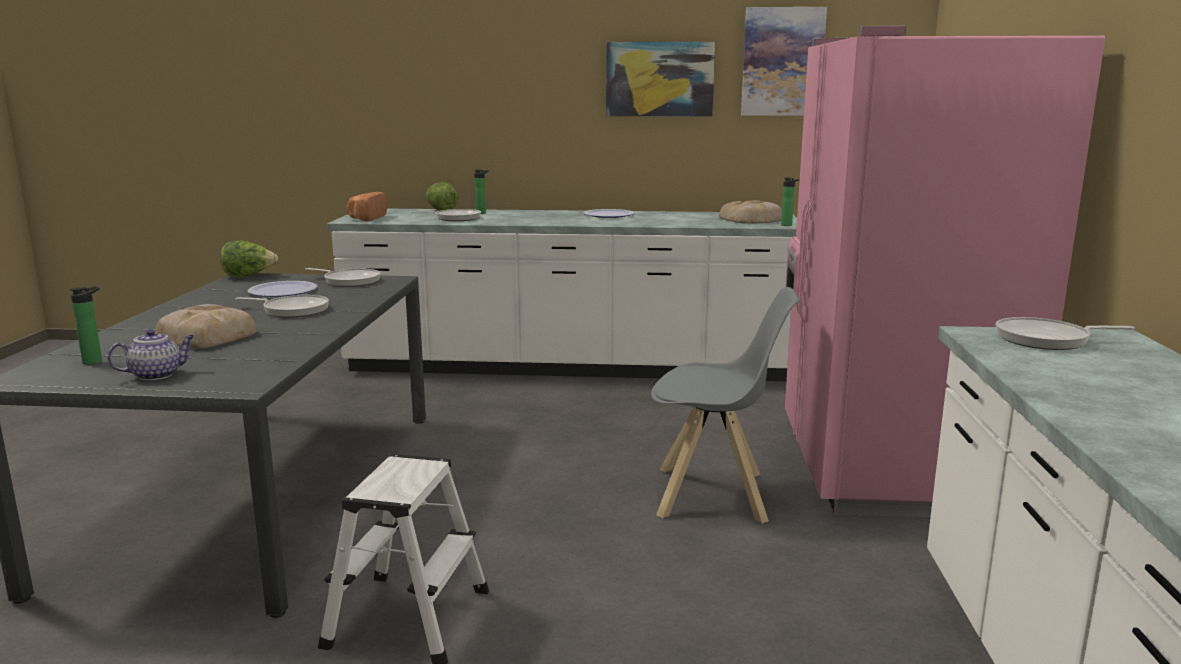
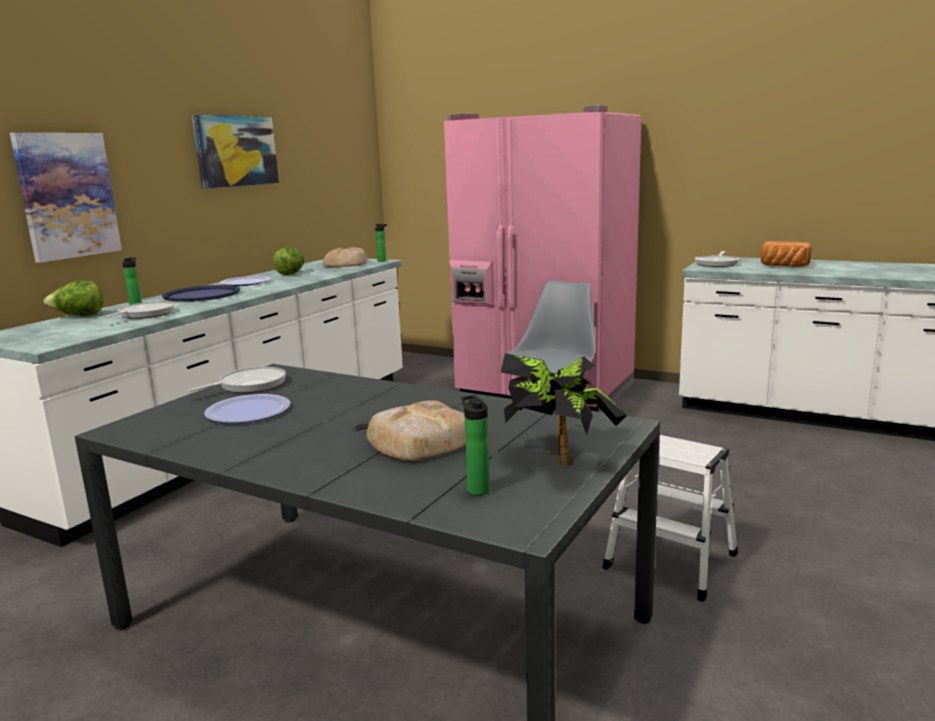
camera: 65 degrees left, 0 degrees up
teapot [107,329,195,380] -> potted plant [501,353,627,467]
lettuce [220,240,278,277] -> lettuce moved to [272,247,304,275]
frying pan [235,295,329,317] -> none
bread [346,192,387,221] -> bread moved to [761,241,812,267]
picture [741,7,827,116] -> picture moved to [10,133,122,263]
none -> blue tray [162,285,240,302]

